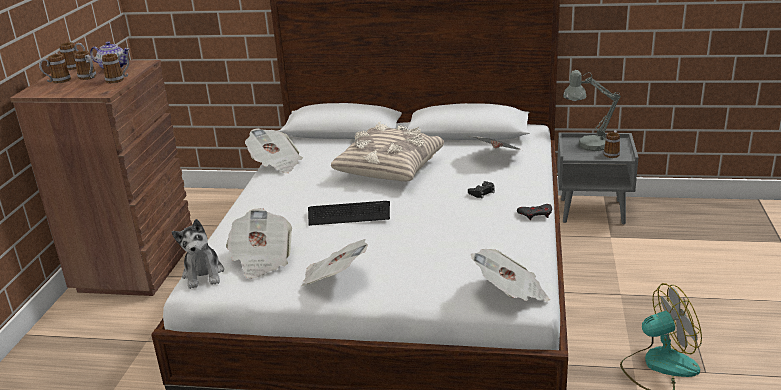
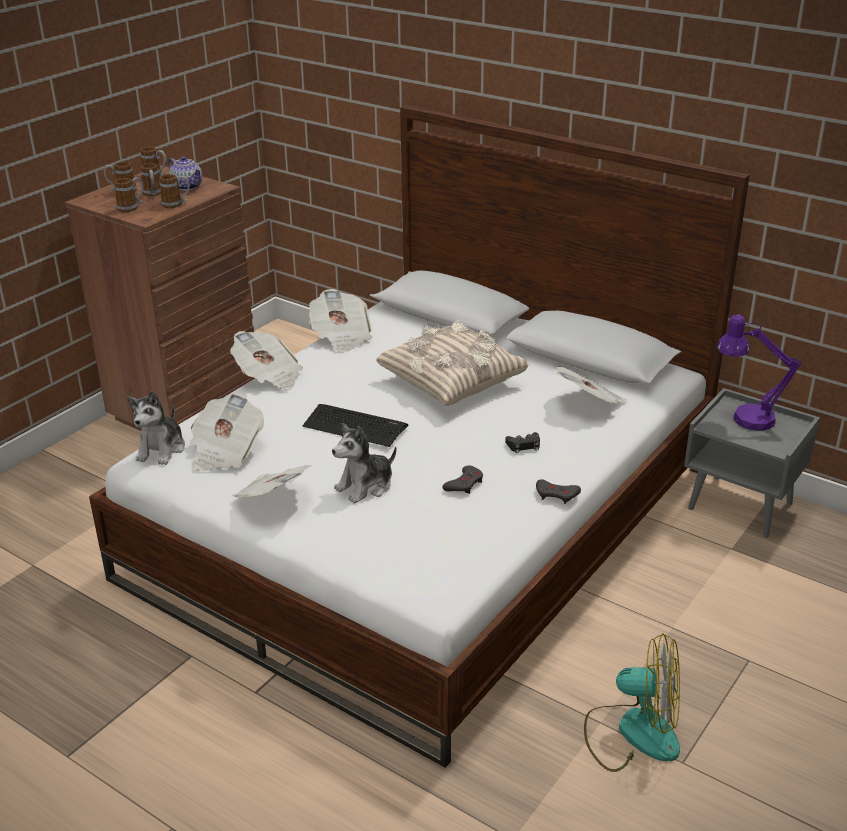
camera: 25 degrees right, 5 degrees up
newspaper [471,249,550,301] -> newspaper moved to [230,331,303,390]
grey table lamp [563,70,621,151] -> purple table lamp [717,314,801,431]
mug [603,130,620,158] -> mug moved to [115,177,144,212]
none -> plush toy [332,423,396,503]
none -> grey game controller [442,466,483,494]

